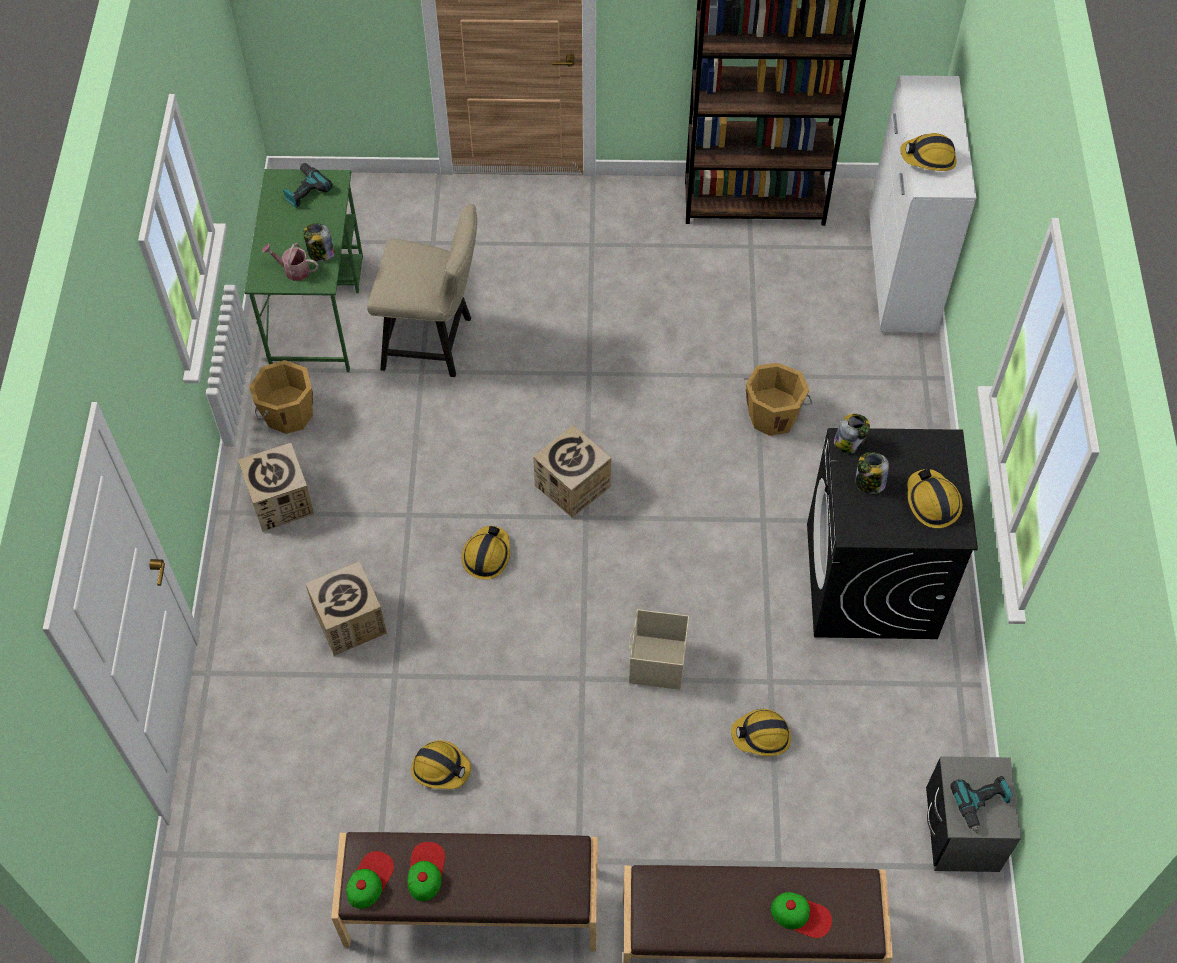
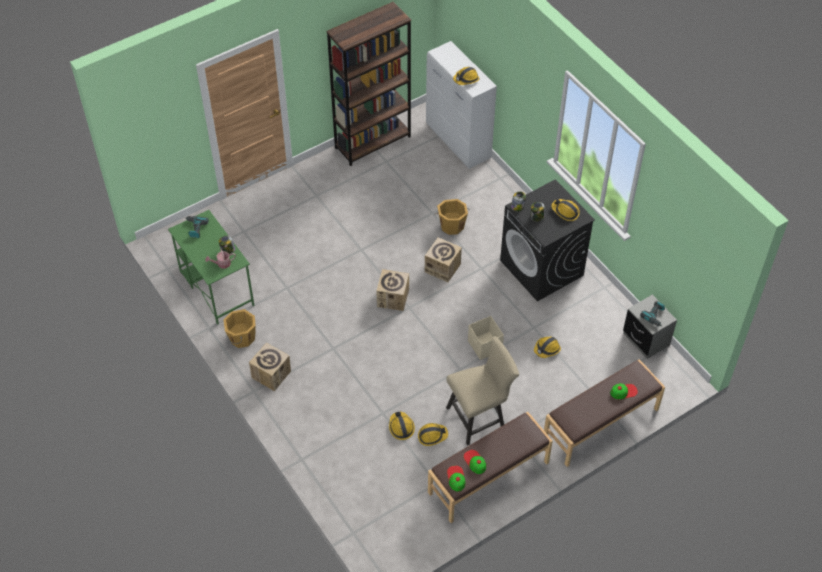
camera: 35 degrees left, 5 degrees down
cardboard box [305,561,387,656] -> cardboard box moved to [425,237,462,282]
beige chair [367,204,477,377] -> beige chair moved to [446,336,519,445]
hard hat [462,526,510,580] -> hard hat moved to [389,412,415,440]

